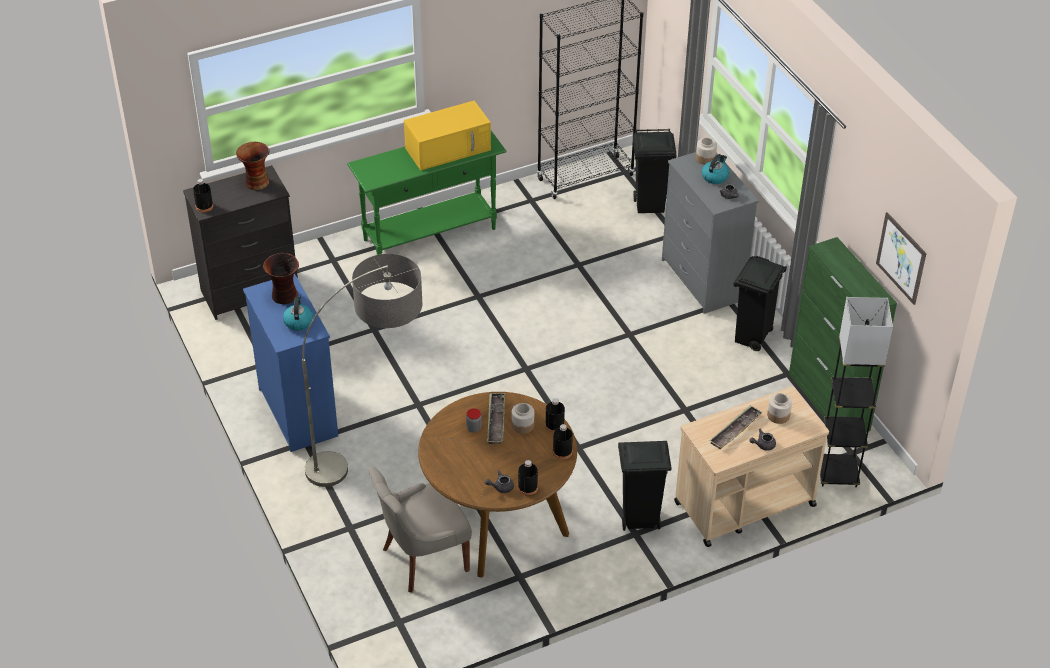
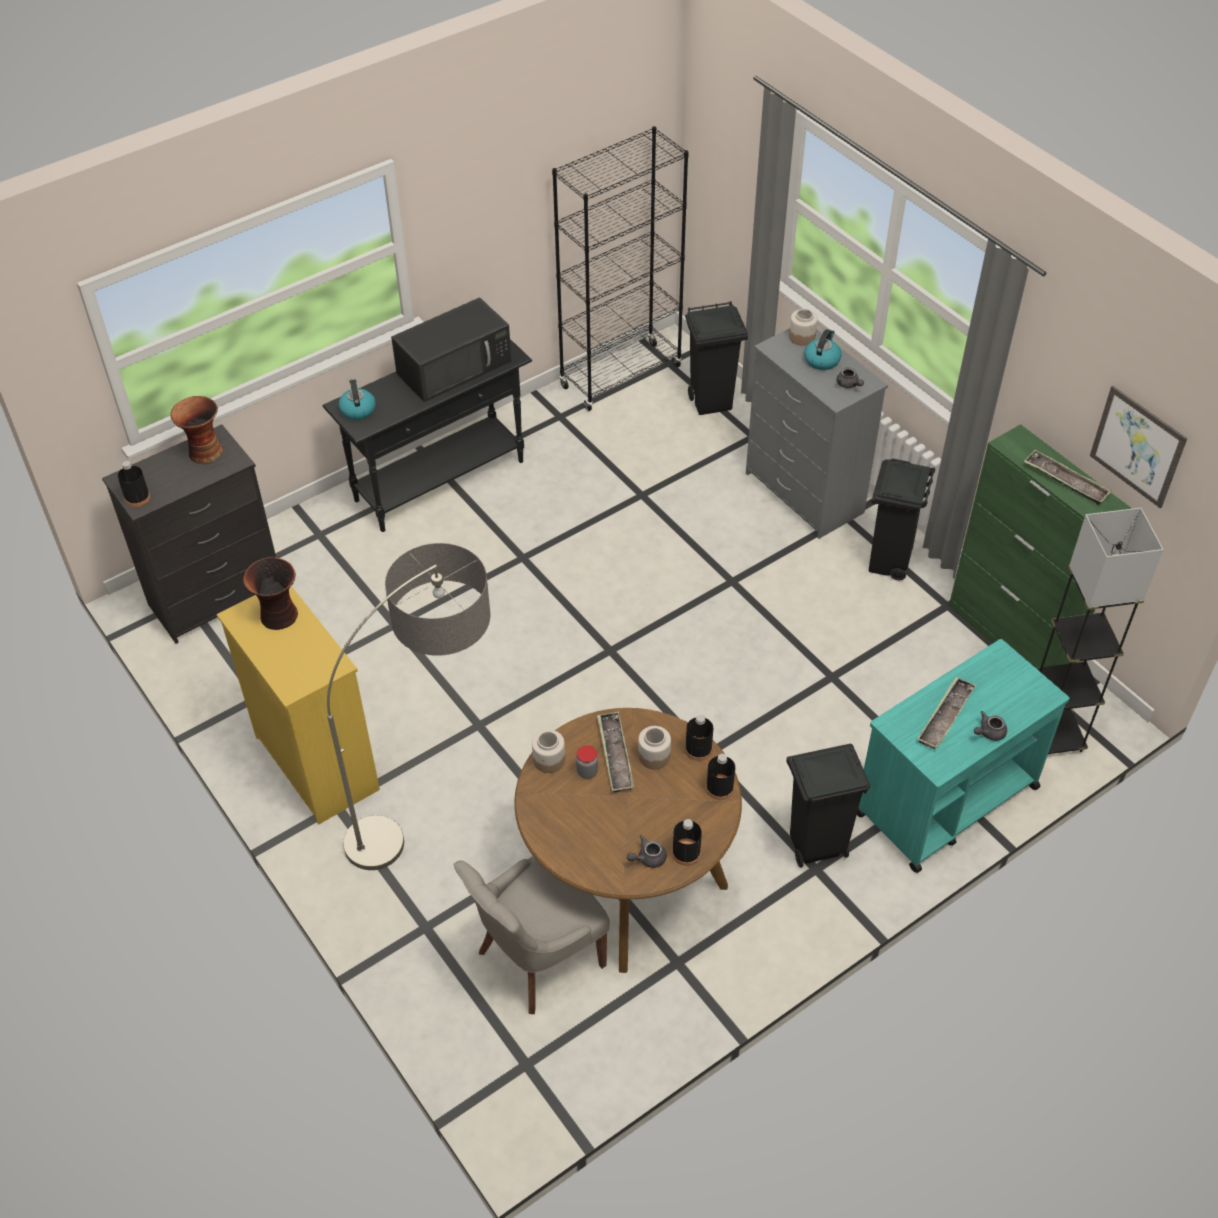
camera: 10 degrees left, 5 degrees up
blue dresser [243,273,338,452] -> yellow dresser [217,586,380,825]
kettle [283,296,313,331] -> kettle moved to [338,379,376,420]
green console table [347,131,507,255] -> black console table [322,339,532,532]
yellow microwave [404,101,491,171] -> black microwave [391,297,512,402]
beige cart [674,386,829,547] -> turquoise cart [857,639,1069,873]
jar [767,393,792,424] -> jar moved to [532,729,565,773]
none -> tray [1024,450,1112,505]

